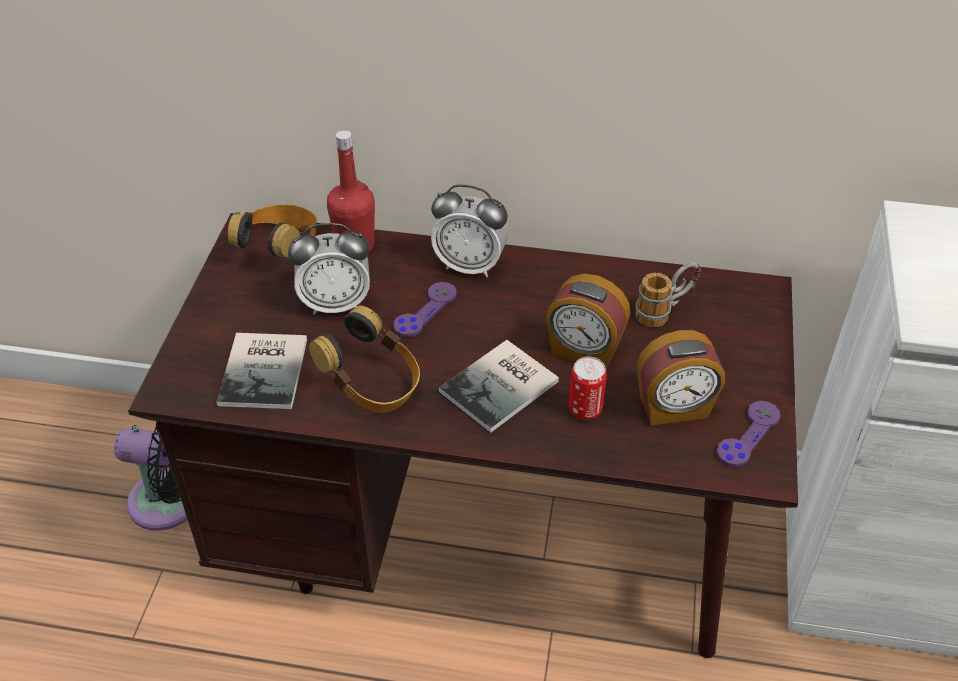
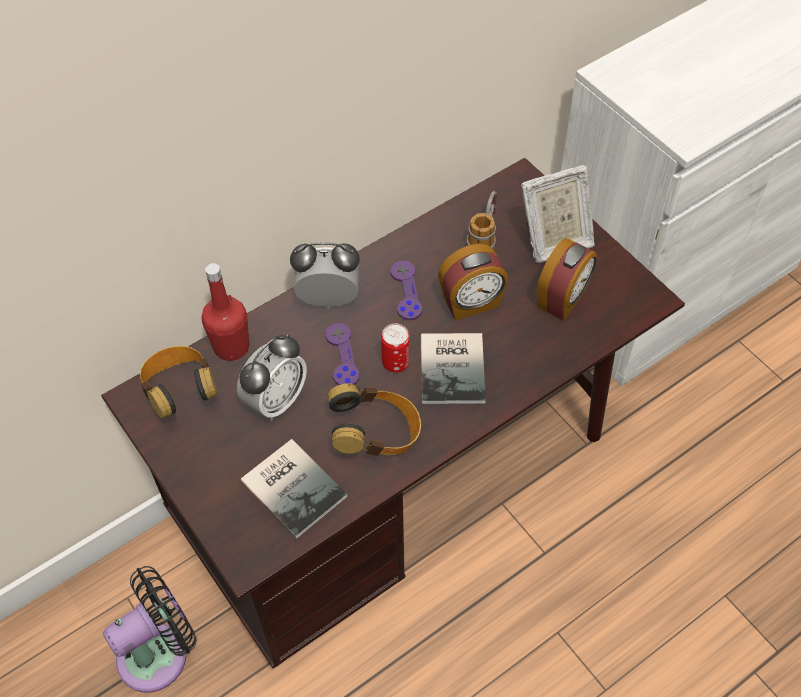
camera: 45 degrees left, 10 degrees up
alarm clock [431,185,509,277] -> alarm clock turned 150 degrees counterclockwise [290,242,360,308]
can [569,357,607,420] -> can moved to [381,324,410,372]
purple game controller [716,401,781,467] -> purple game controller moved to [390,260,422,320]
none -> picture frame [521,165,595,263]

